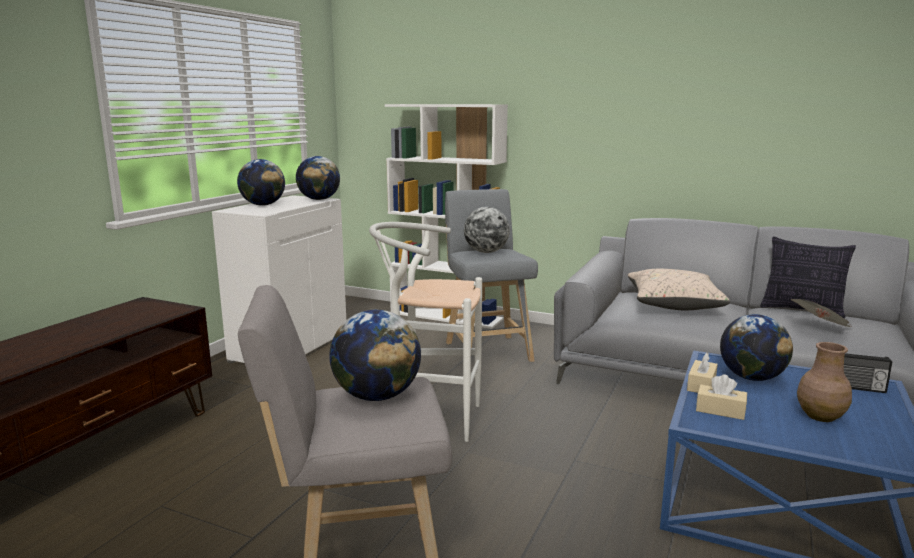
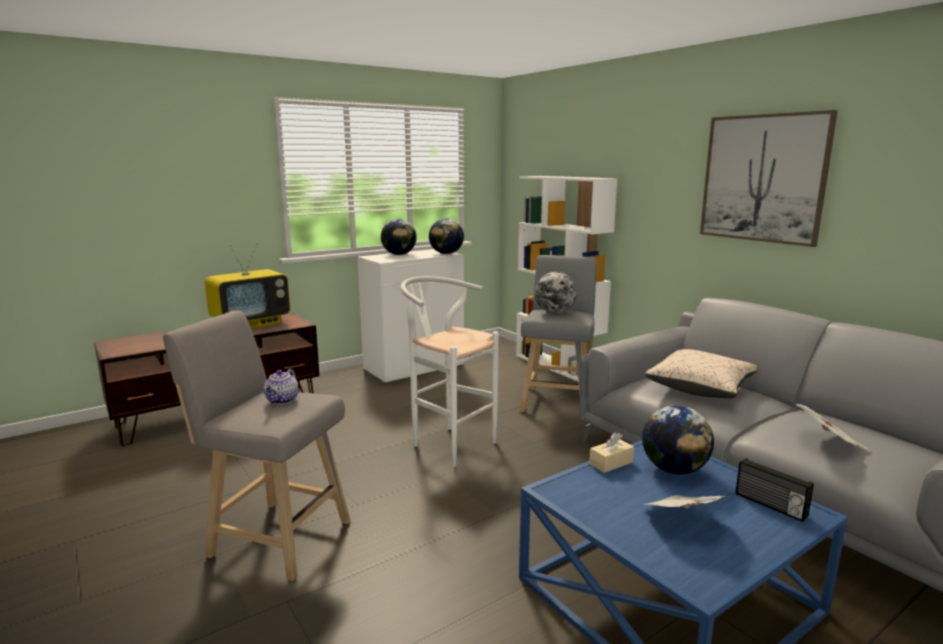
camera: 30 degrees right, 0 degrees up
globe [330,310,421,401] -> teapot [264,369,298,405]
beige tissue box [696,374,747,420] -> none
pillow [760,236,856,319] -> none
brown vase [797,342,852,422] -> newspaper [645,495,726,509]
none -> television [205,243,290,329]
none -> picture [700,110,838,247]

